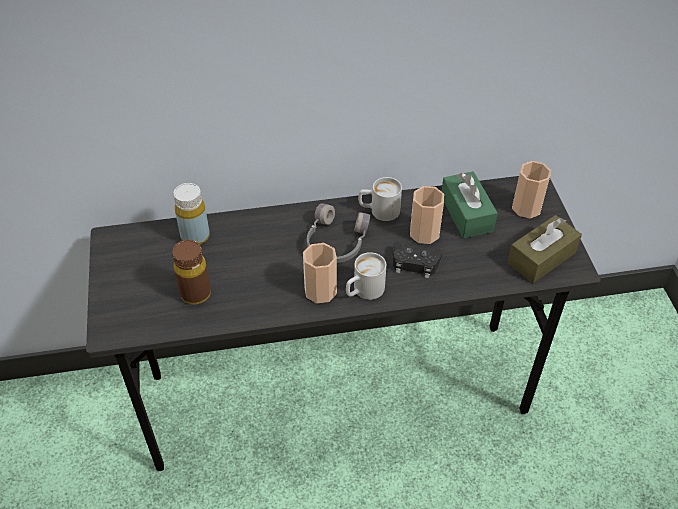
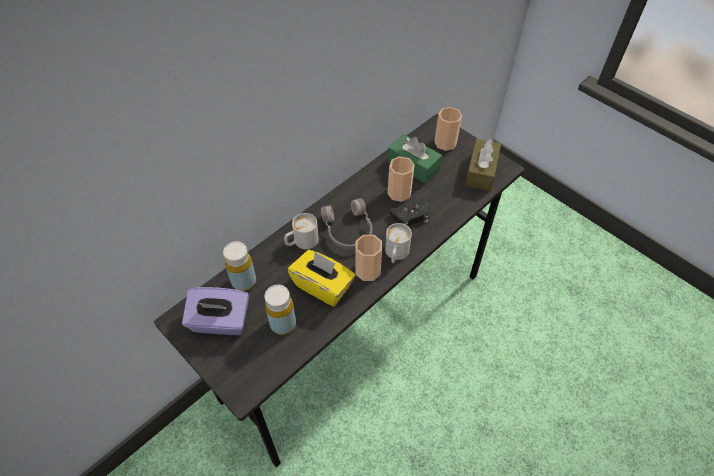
camera: 35 degrees left, 5 degrees up
brown bottle [172,240,211,304] -> yellow bottle [265,285,296,335]
white mug [358,177,402,221] -> white mug moved to [284,213,319,249]
none -> purple tissue box [182,287,249,335]
none -> yellow tissue box [288,250,355,307]

